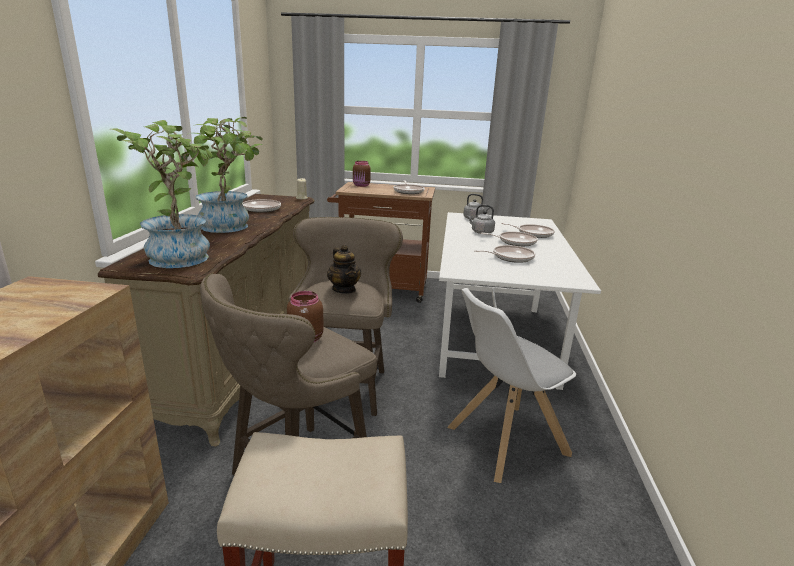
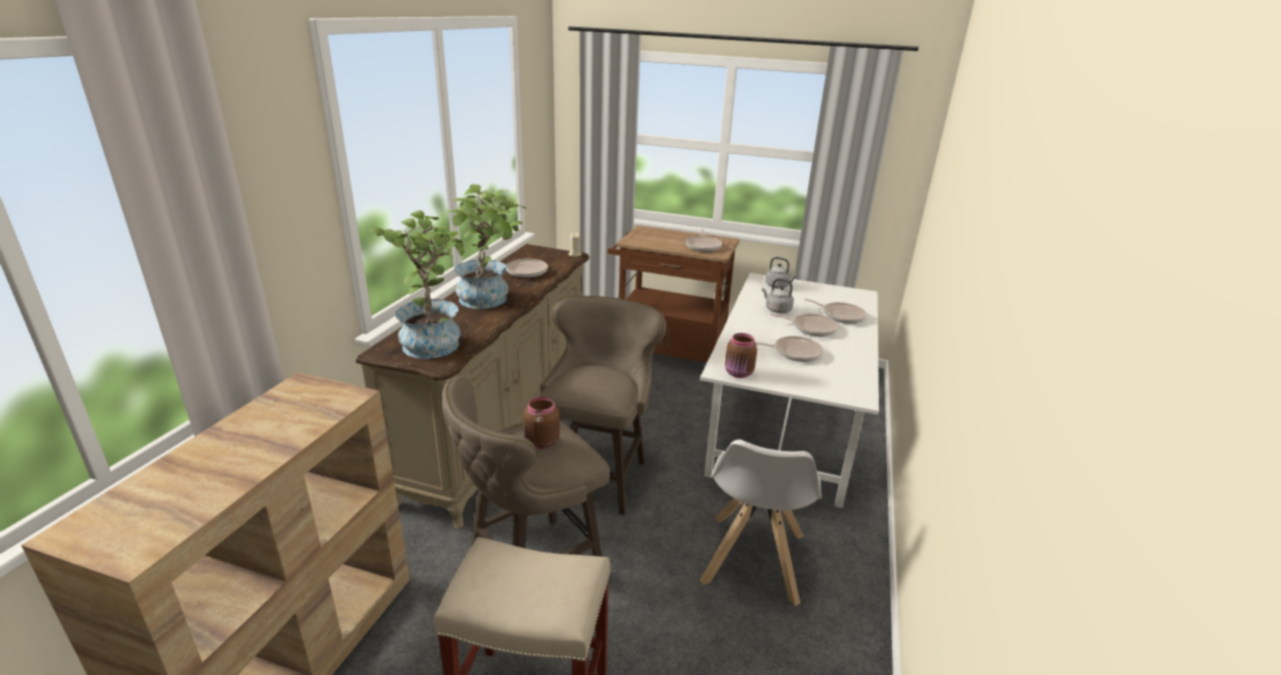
camera: 10 degrees right, 5 degrees up
teapot [327,245,361,294] -> none
brown jar [353,161,371,187] -> brown jar moved to [725,333,757,378]
chair [447,288,576,483] -> chair turned 60 degrees counterclockwise [700,439,821,606]

